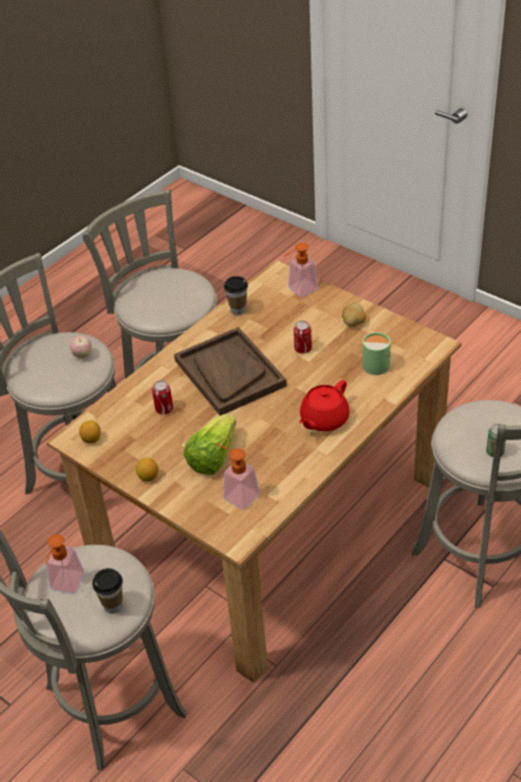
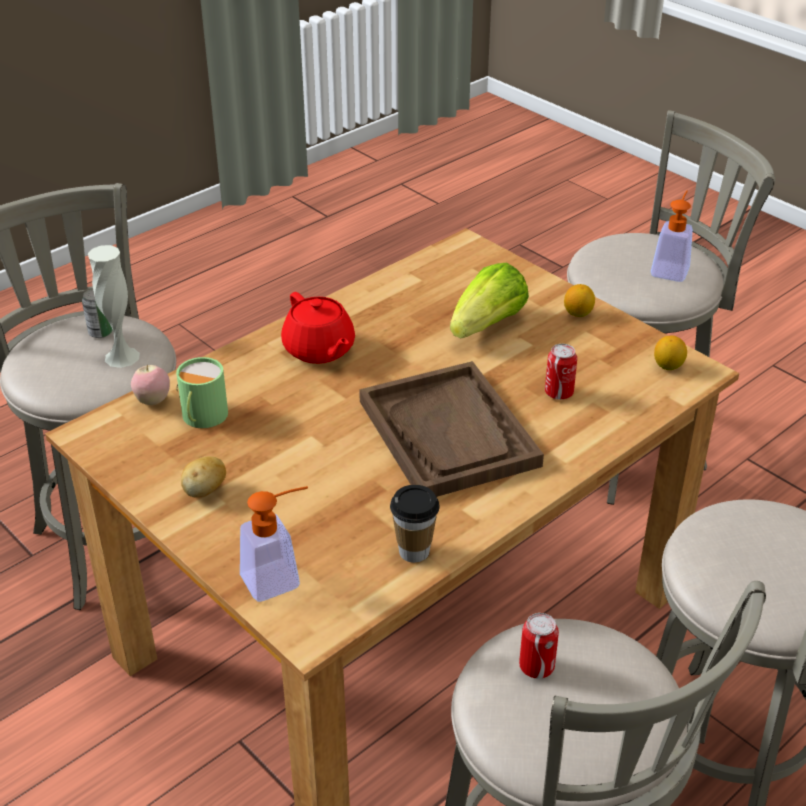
camera: 175 degrees left, 5 degrees down
apple [70,336,92,358] -> apple moved to [131,365,170,405]
cup [92,568,123,614] -> none
soap dispenser [216,444,260,510] -> none
can [294,321,312,354] -> can moved to [519,613,559,679]
red teapot [299,380,350,431] -> red teapot turned 105 degrees clockwise [281,292,355,364]
none -> white vase [88,245,140,368]

